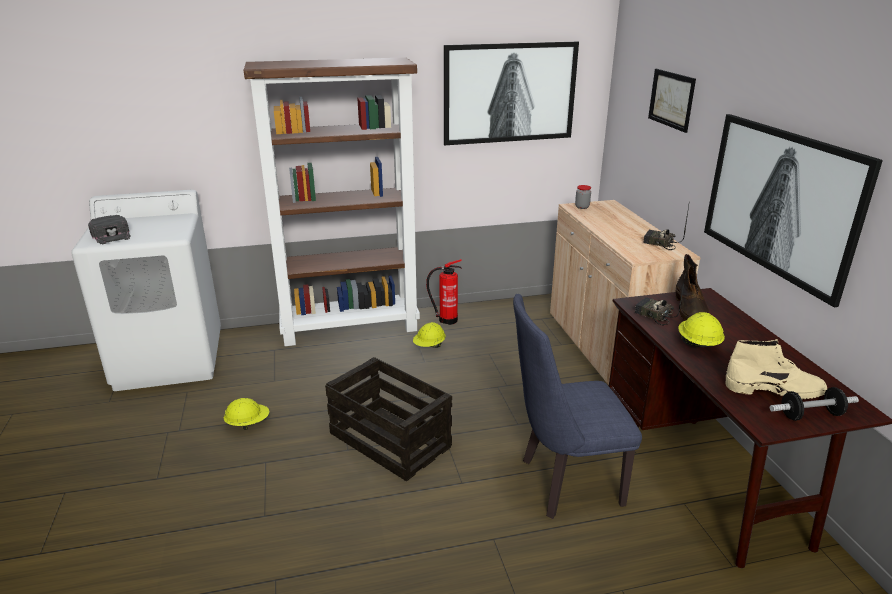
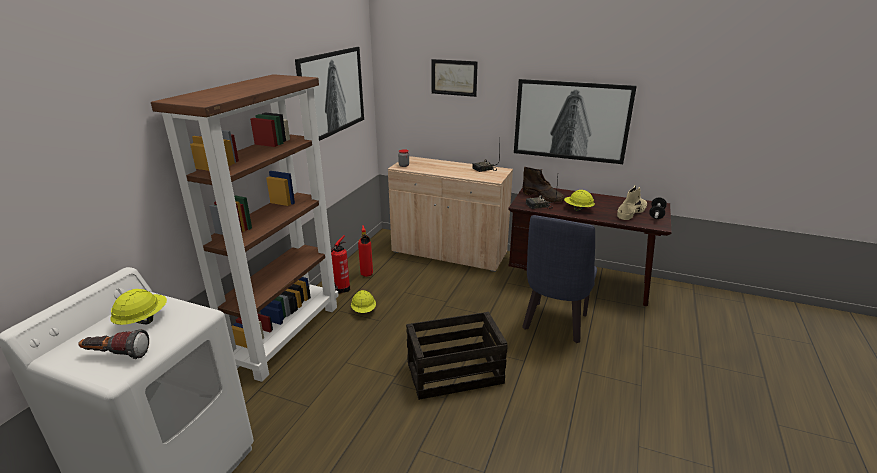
camera: 55 degrees left, 0 degrees up
black cap [88,215,131,244] -> flashlight [78,329,149,359]
yellow hard hat [224,398,270,430] -> yellow hard hat moved to [110,289,167,325]
none -> fire extinguisher [358,225,373,277]

